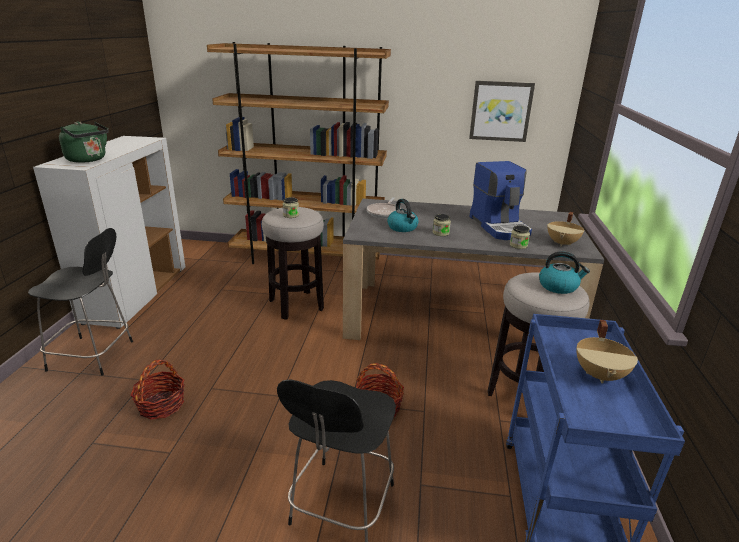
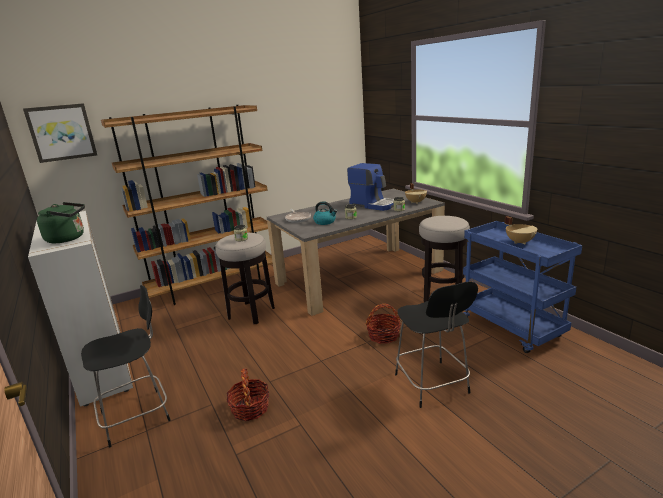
camera: 35 degrees left, 5 degrees down
picture [469,81,535,142] -> picture moved to [23,103,97,163]
kettle [539,251,590,294] -> none

